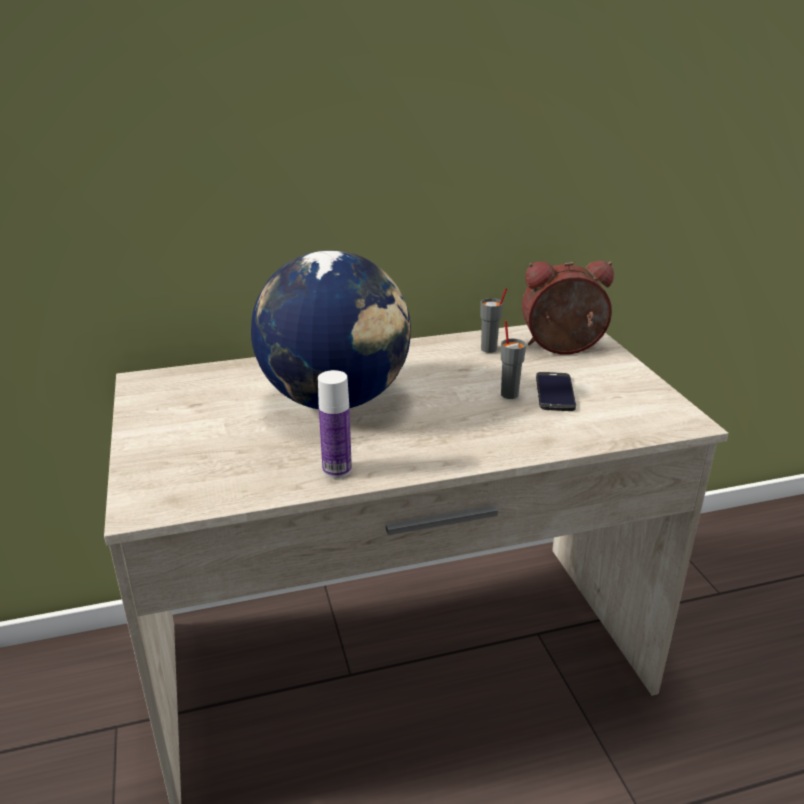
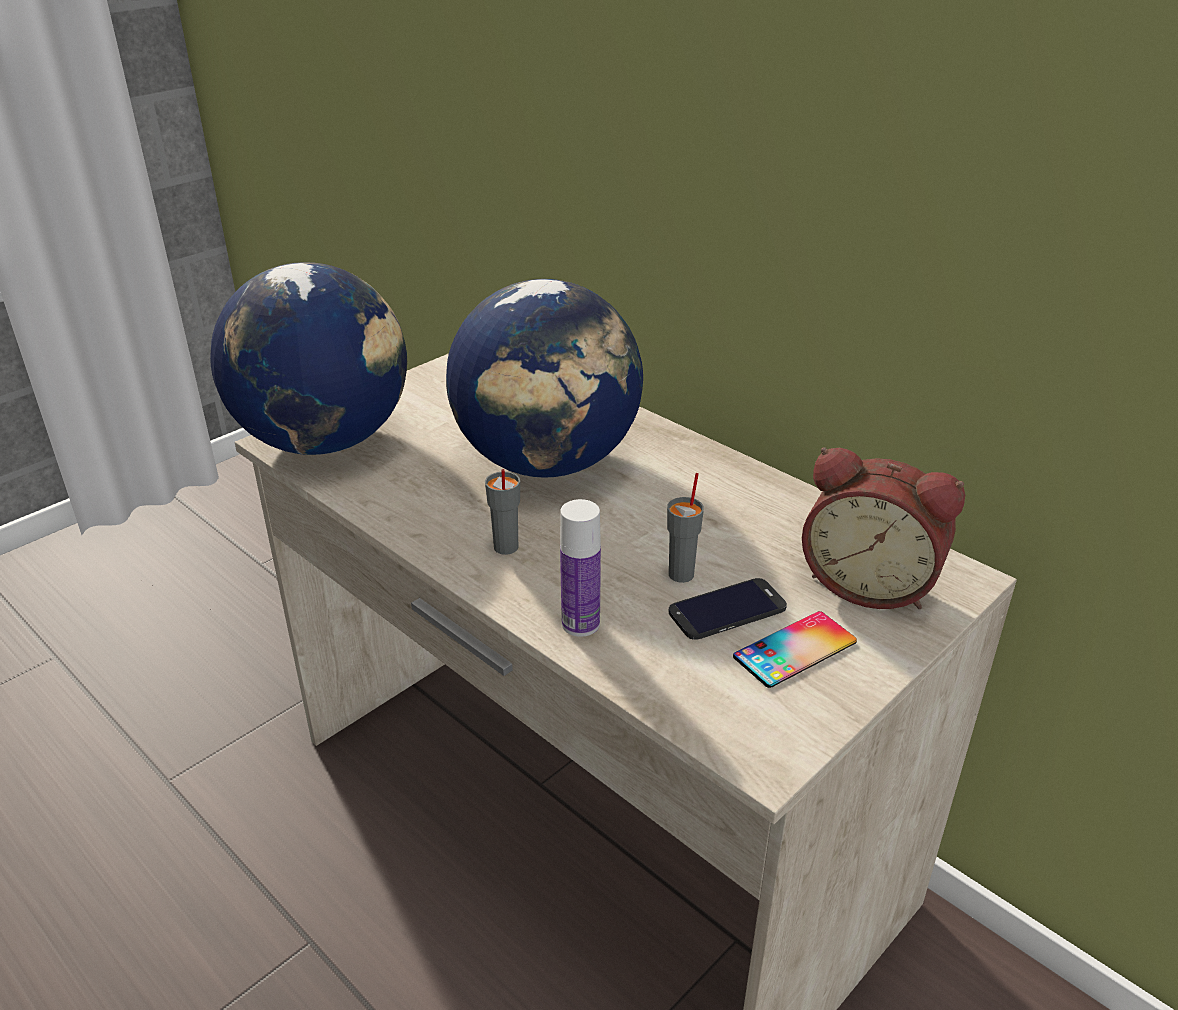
camera: 60 degrees right, 5 degrees up
bottle [318,370,352,478] -> bottle moved to [560,499,601,637]
grey cup [480,288,507,353] -> grey cup moved to [485,469,520,555]
alarm clock [522,261,614,355] -> alarm clock turned 150 degrees clockwise [802,447,965,609]
none -> globe [210,262,407,455]
none -> phone [733,611,857,688]

